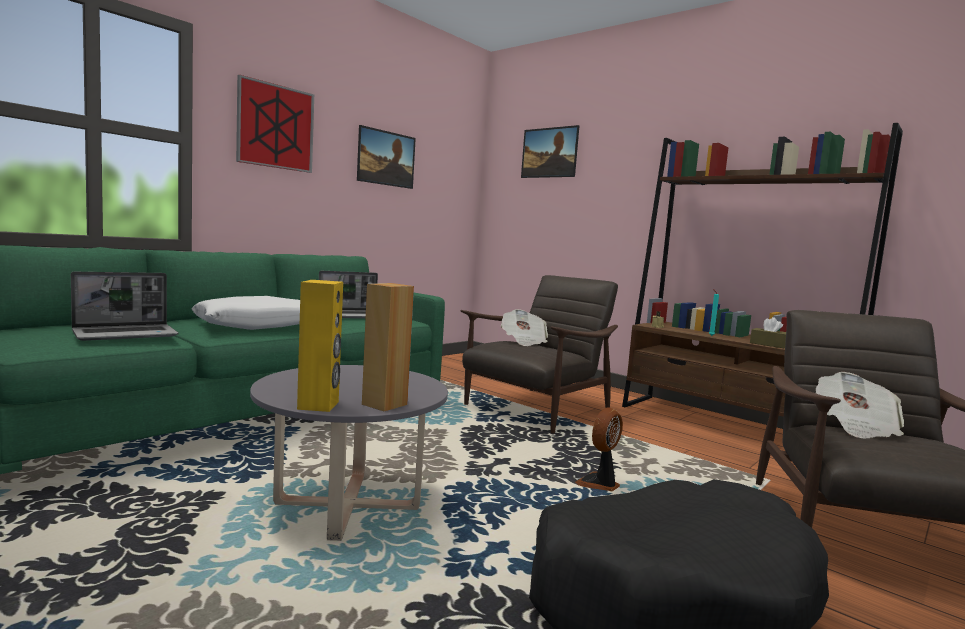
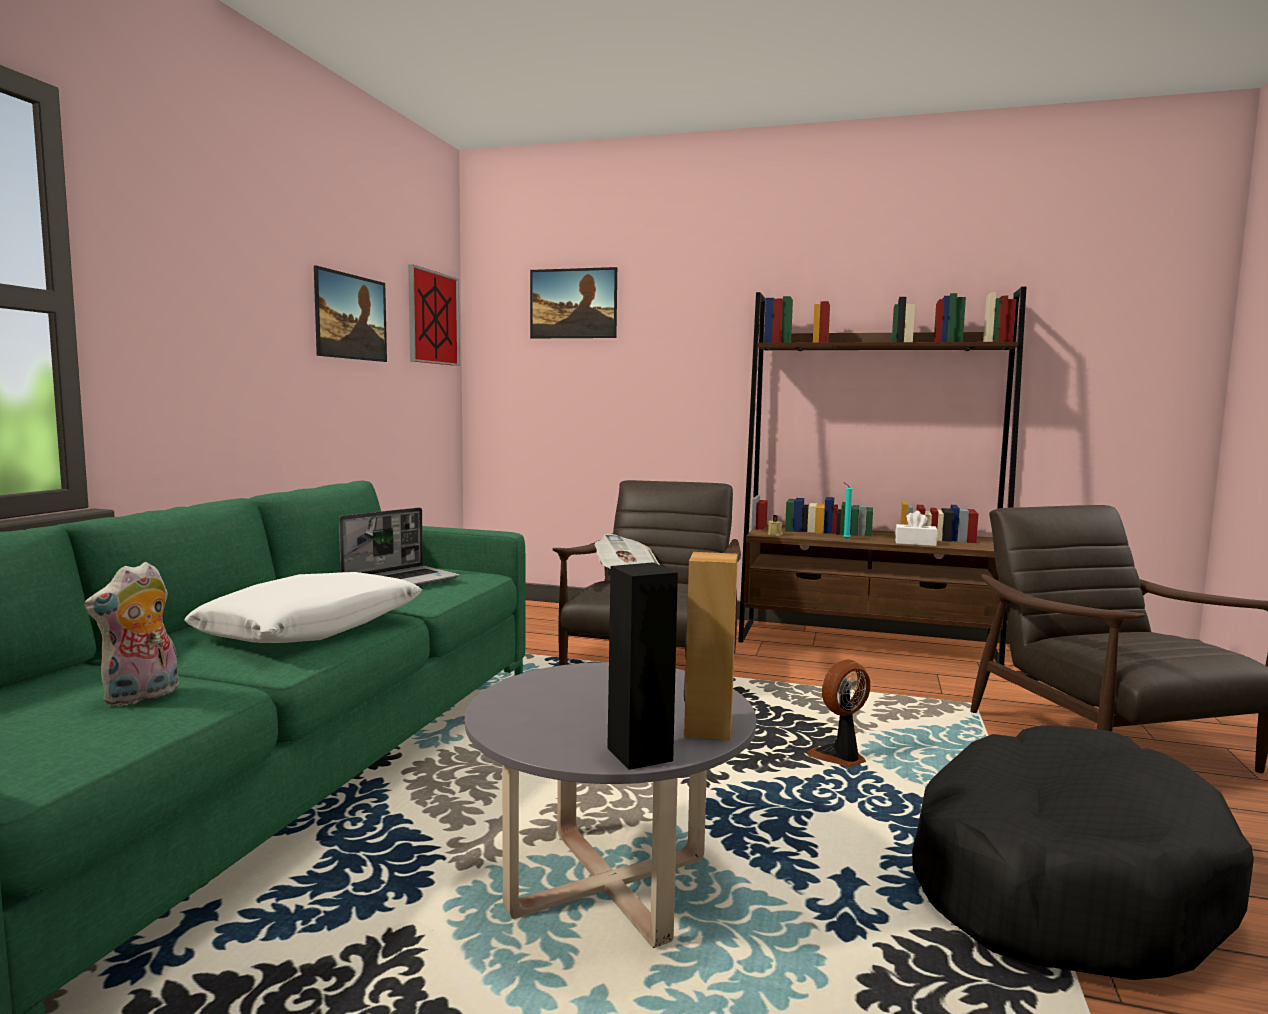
camera: 25 degrees left, 0 degrees up
laptop [71,272,179,341] -> plush toy [84,562,179,706]
picture [236,75,314,173] -> picture moved to [408,264,460,366]
yellow speaker [297,280,343,412] -> black speaker [607,562,678,770]
fan [575,407,623,491] -> fan turned 45 degrees clockwise [807,659,870,767]
brown tissue box [750,317,786,348] -> white tissue box [895,511,938,546]
newspaper [816,372,904,438] -> none

